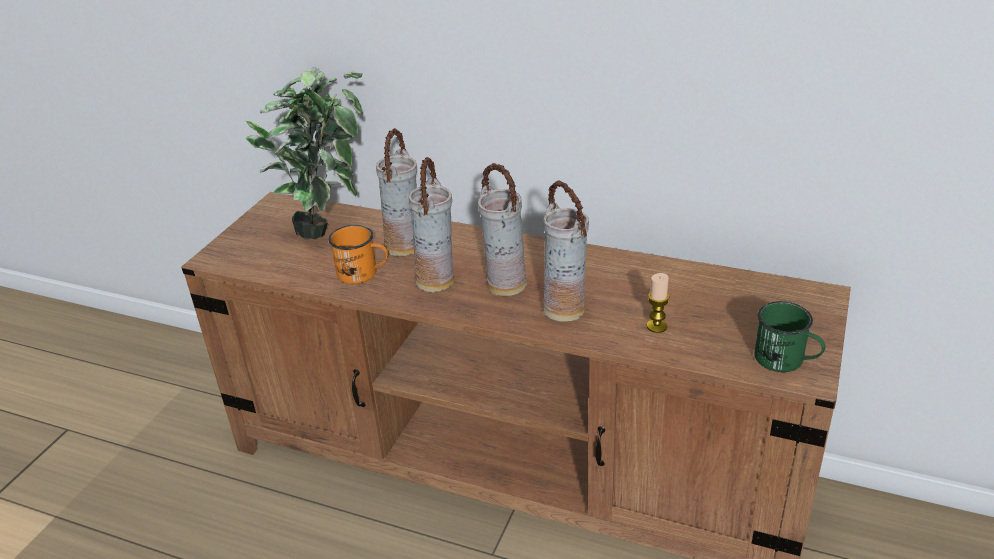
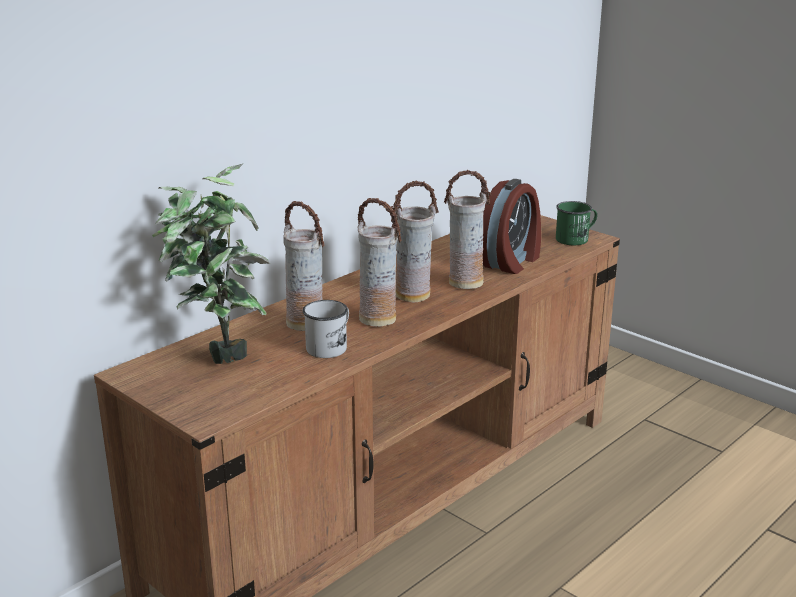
camera: 70 degrees left, 10 degrees down
orange mug [328,225,388,284] -> white mug [303,300,349,358]
candle [647,273,670,333] -> alarm clock [483,179,541,274]

